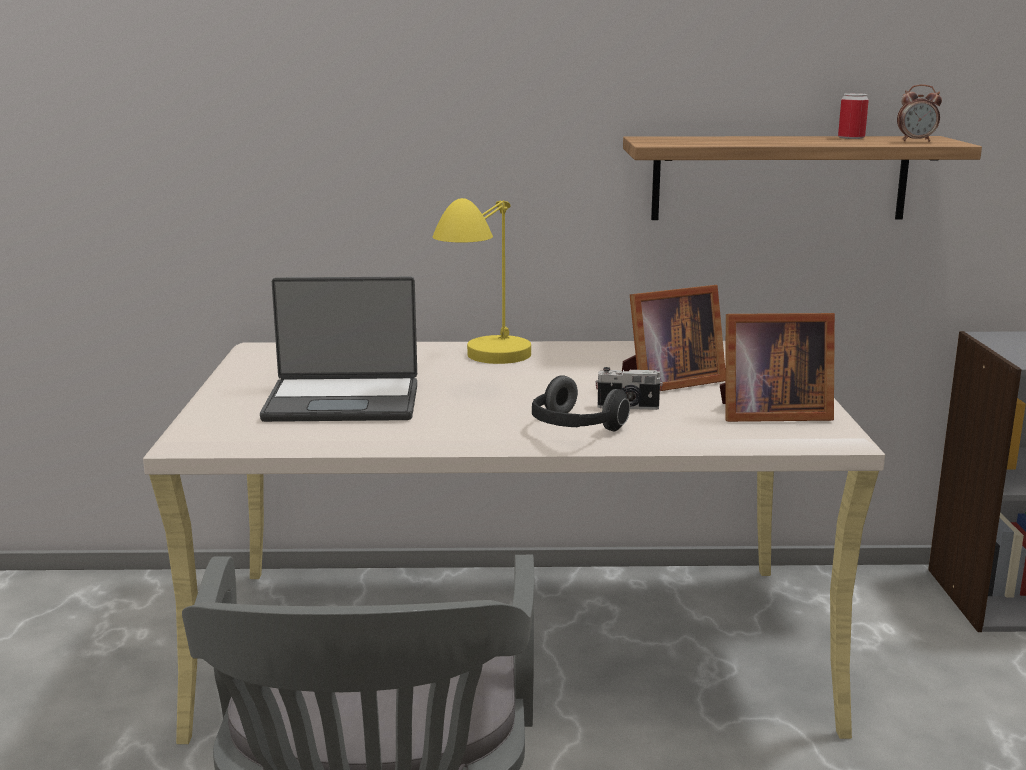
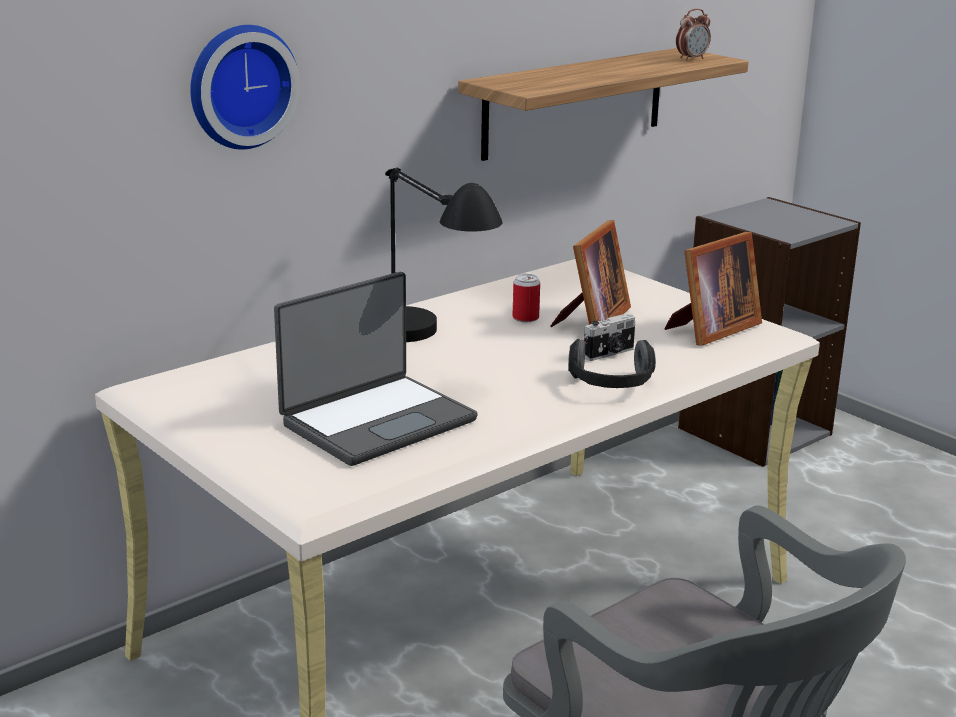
camera: 40 degrees left, 5 degrees up
yellow table lamp [433,198,531,364] -> black table lamp [385,168,503,342]
can [838,93,869,139] -> can moved to [513,274,540,322]
none -> wall clock [190,25,300,149]

